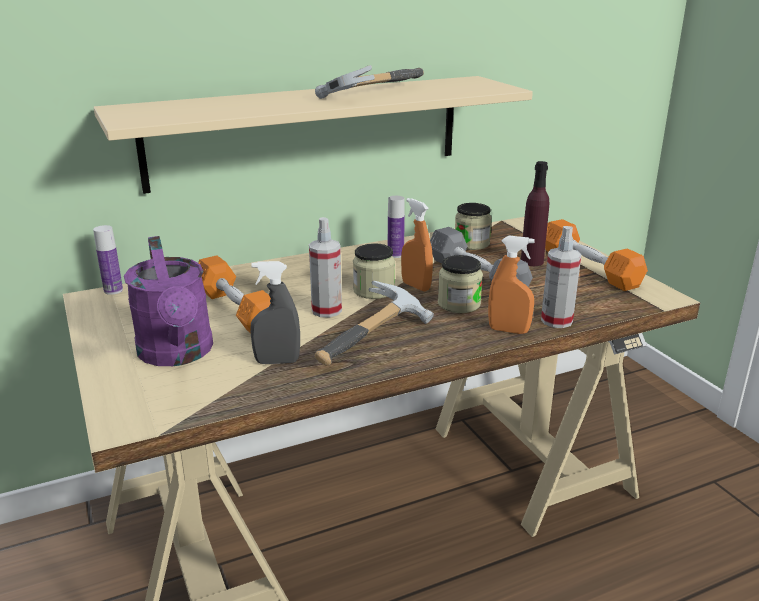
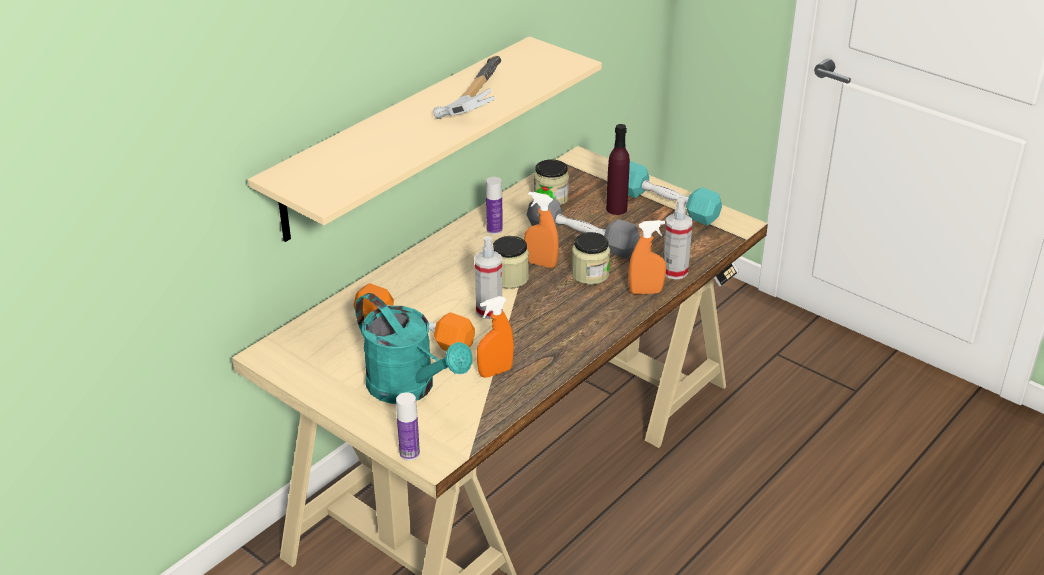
camera: 25 degrees left, 10 degrees up
bottle [93,225,123,295] -> bottle moved to [396,392,420,461]
purple watering can [124,236,213,366] -> turquoise watering can [355,293,472,404]
grey spray bottle [250,261,300,364] -> orange spray bottle [477,296,514,378]
hammer [315,280,434,366] -> none
orange dumbbell [545,219,648,291] -> turquoise dumbbell [628,161,722,226]

